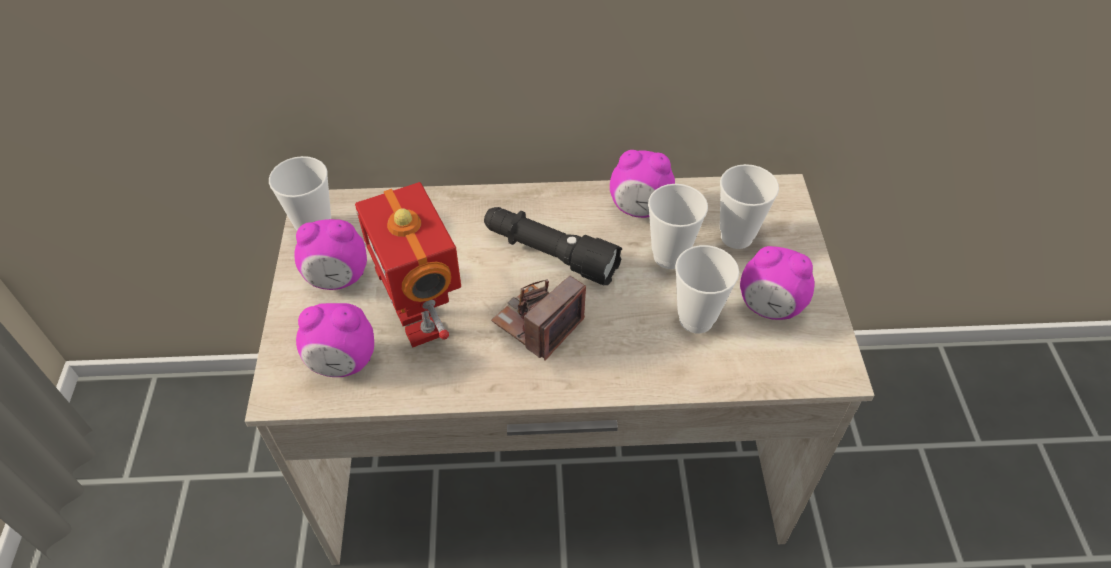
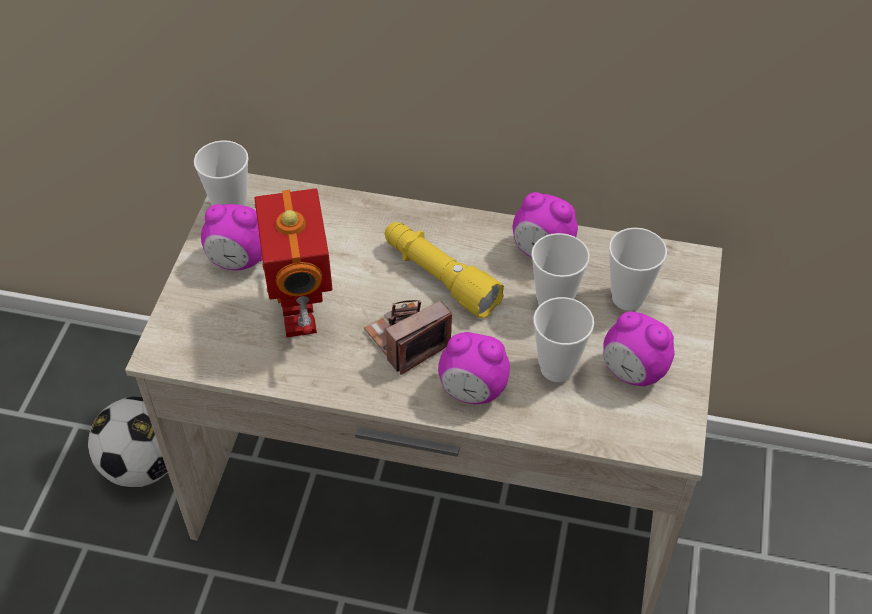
camera: 15 degrees right, 0 degrees up
alarm clock [296,303,374,377] -> alarm clock moved to [438,332,510,404]
black flashlight [484,207,622,286] -> yellow flashlight [385,222,504,318]
none -> football [88,397,168,488]

